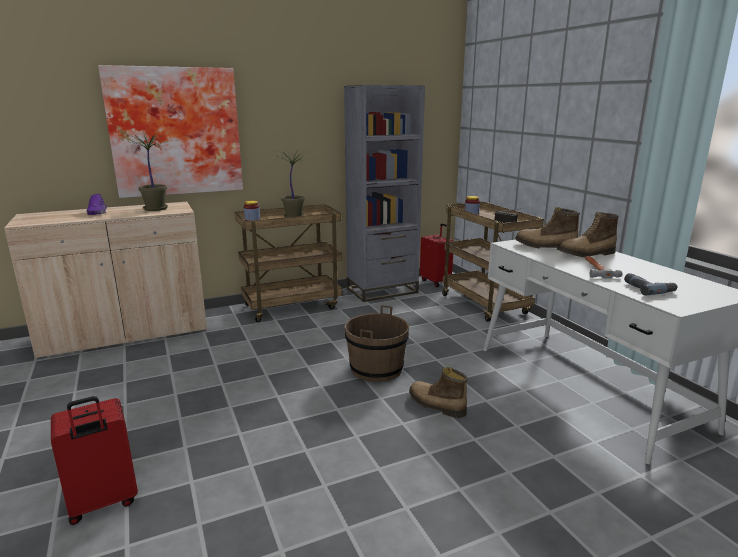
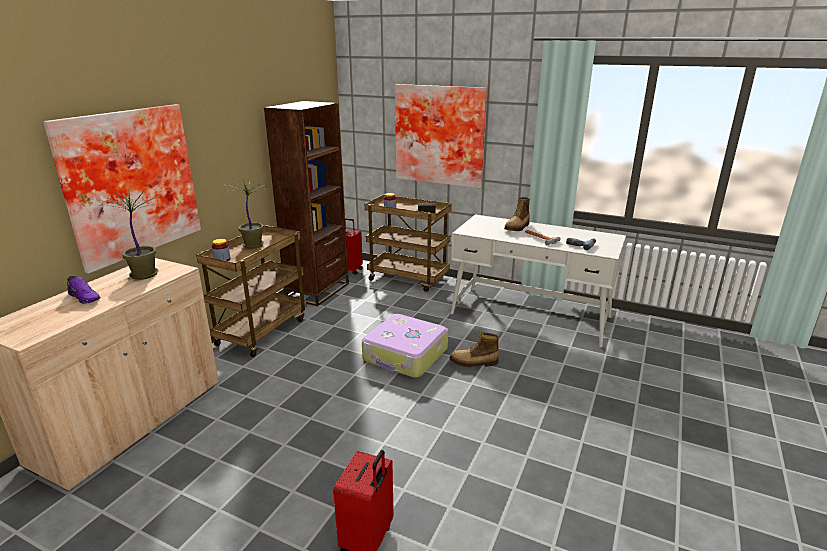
camera: 40 degrees left, 5 degrees up
grey bookcase [344,85,425,302] -> brown bookcase [264,101,349,306]
brown bucket [345,305,409,382] -> suitcase [362,314,448,378]
boot [515,207,580,250] -> none
none -> picture [395,84,487,188]

